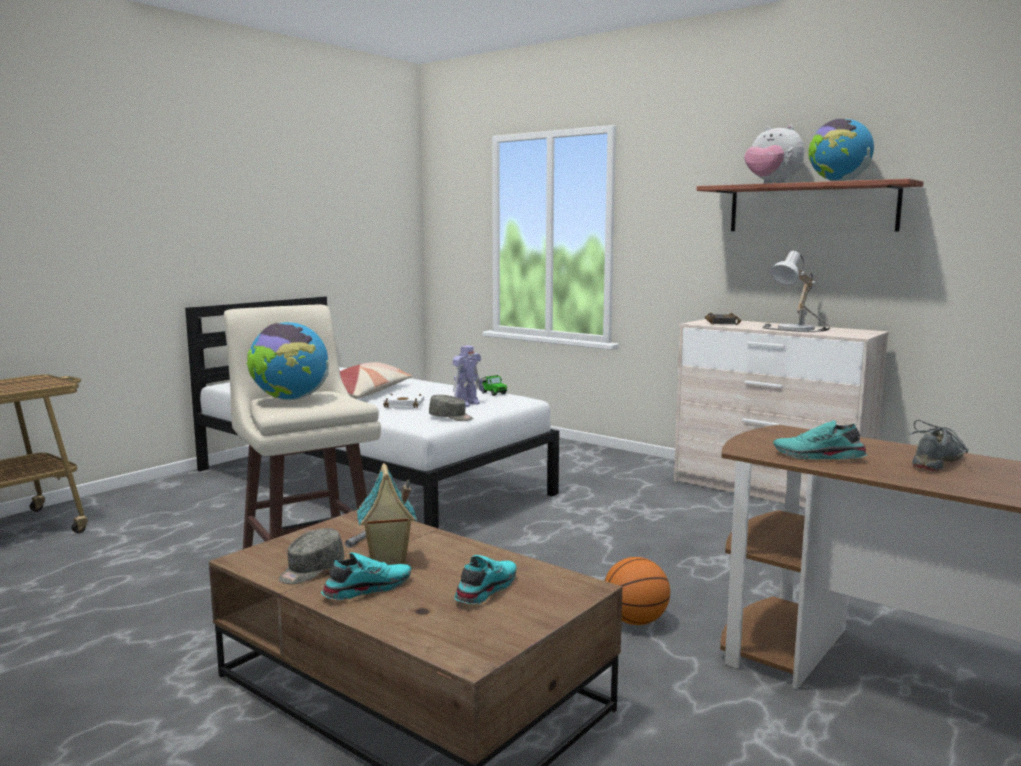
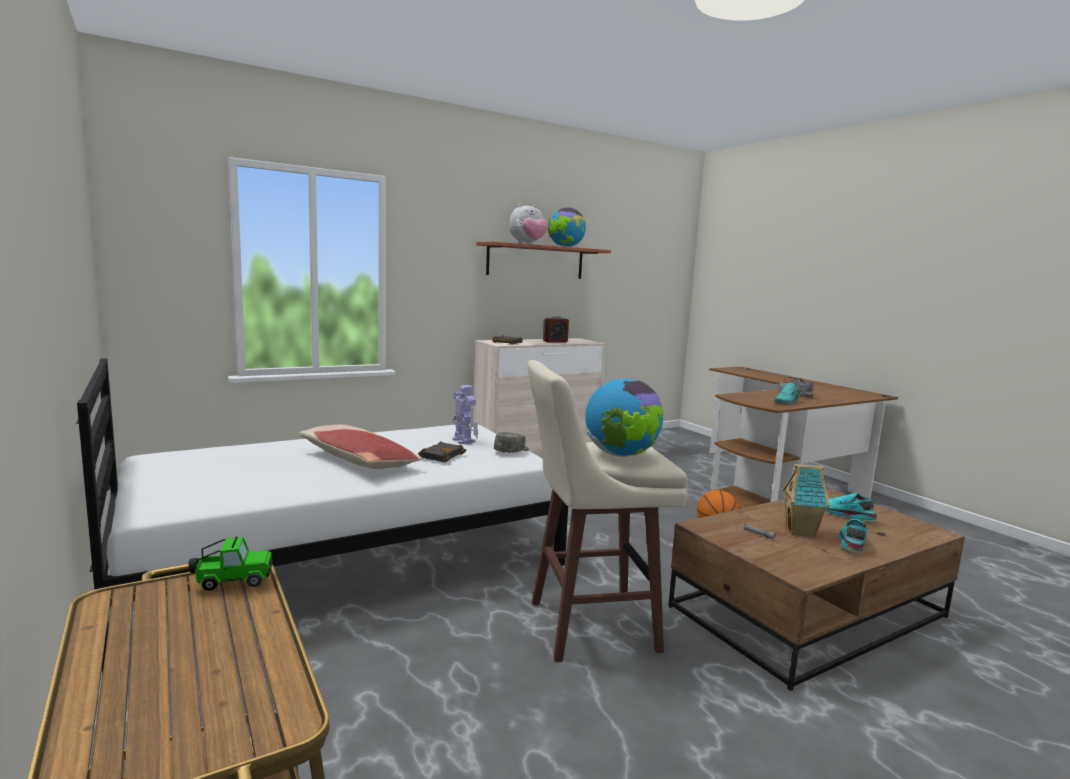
camera: 70 degrees left, 0 degrees up
grey cap [279,528,344,584] -> none
turquoise shoe [321,552,411,600] -> turquoise shoe turned 45 degrees clockwise [838,519,868,552]
white book [383,393,424,408] -> black book [418,441,466,462]
toy car [482,375,507,396] -> toy car moved to [188,536,273,591]
table lamp [762,251,831,332] -> alarm clock [543,316,569,343]

